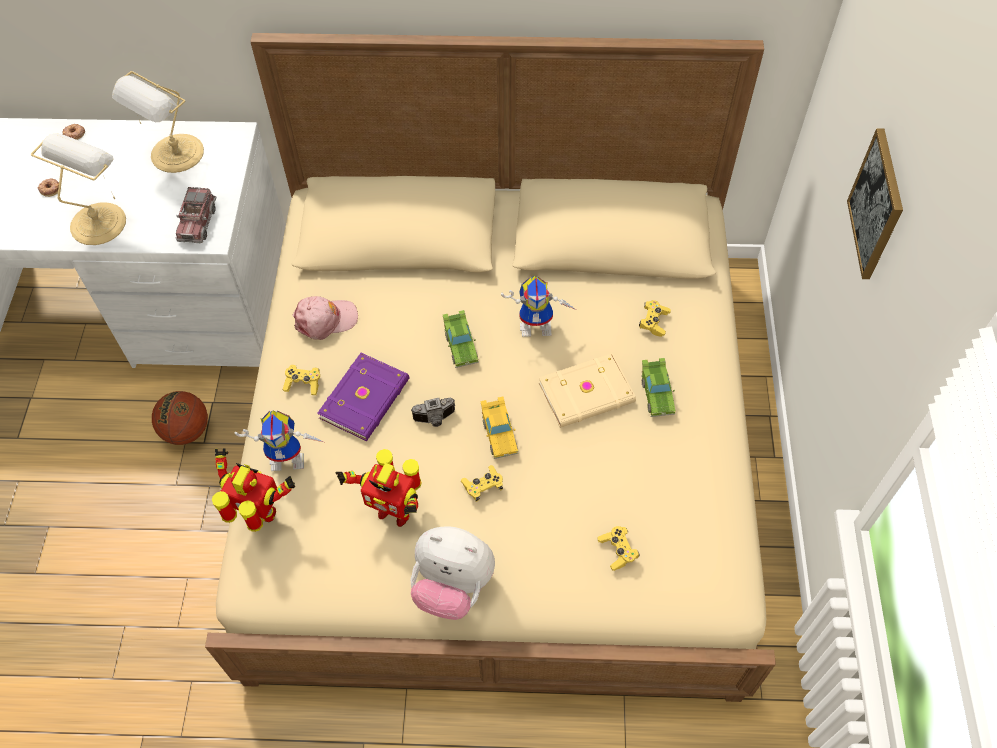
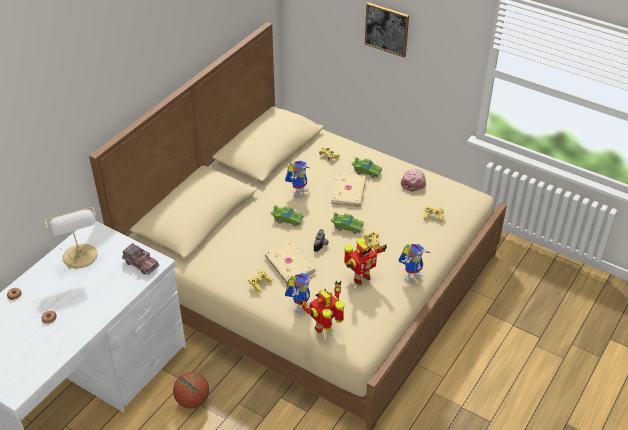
camera: 60 degrees left, 15 degrees down
table lamp [31,133,126,245] -> none
pink cap [292,296,358,340] -> pink cap moved to [401,169,426,192]
purple book [317,353,410,441] -> beige book [264,241,315,285]
plush toy [411,526,495,620] -> toy robot [398,244,430,284]
yellow toy car [480,396,518,459] -> green toy car [330,212,364,234]

